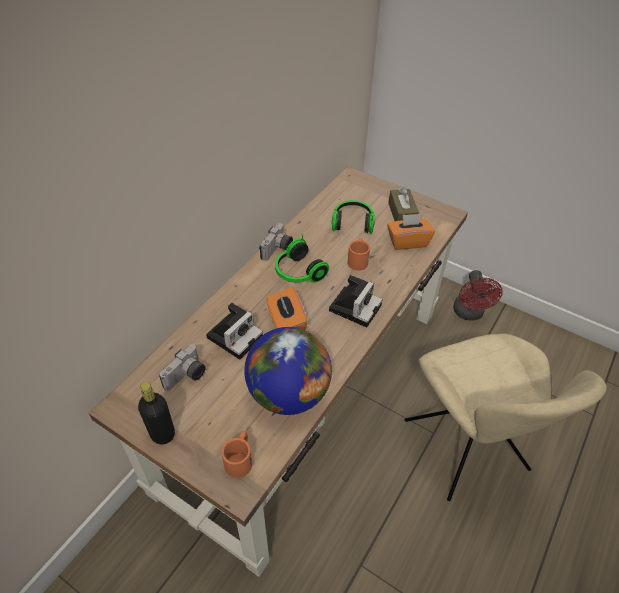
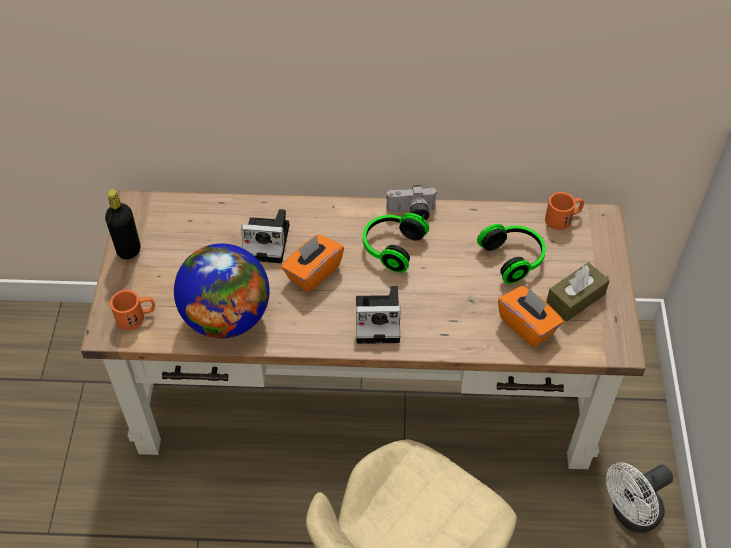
camera: 60 degrees right, 5 degrees up
camera [159,344,206,391] -> none
orange mug [347,238,370,271] -> orange mug moved to [545,192,584,230]
red fan [453,270,503,321] -> white fan [606,462,673,533]

